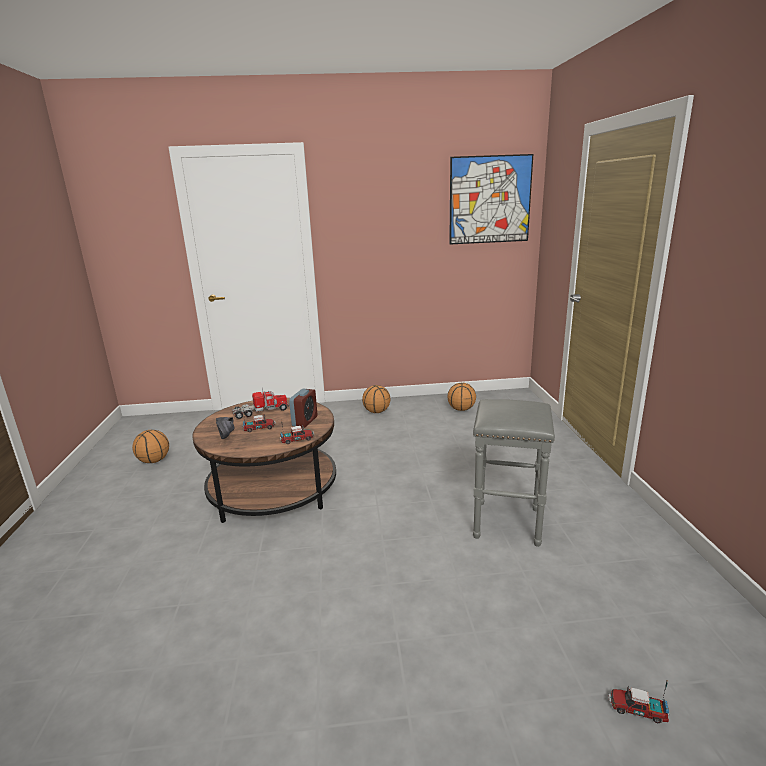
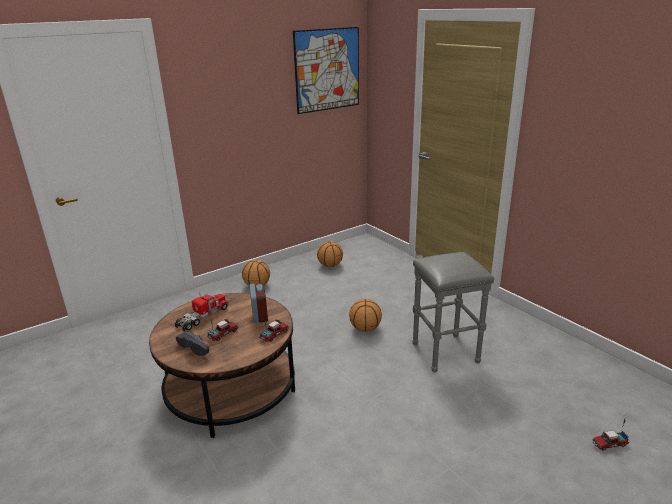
camera: 30 degrees left, 5 degrees up
basketball [132,430,169,463] -> basketball moved to [349,299,382,332]

